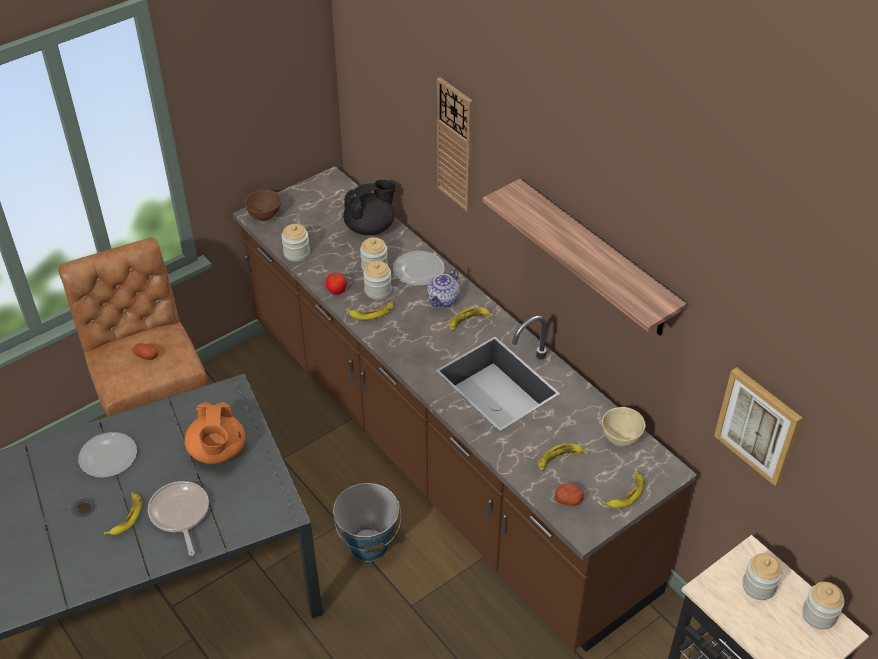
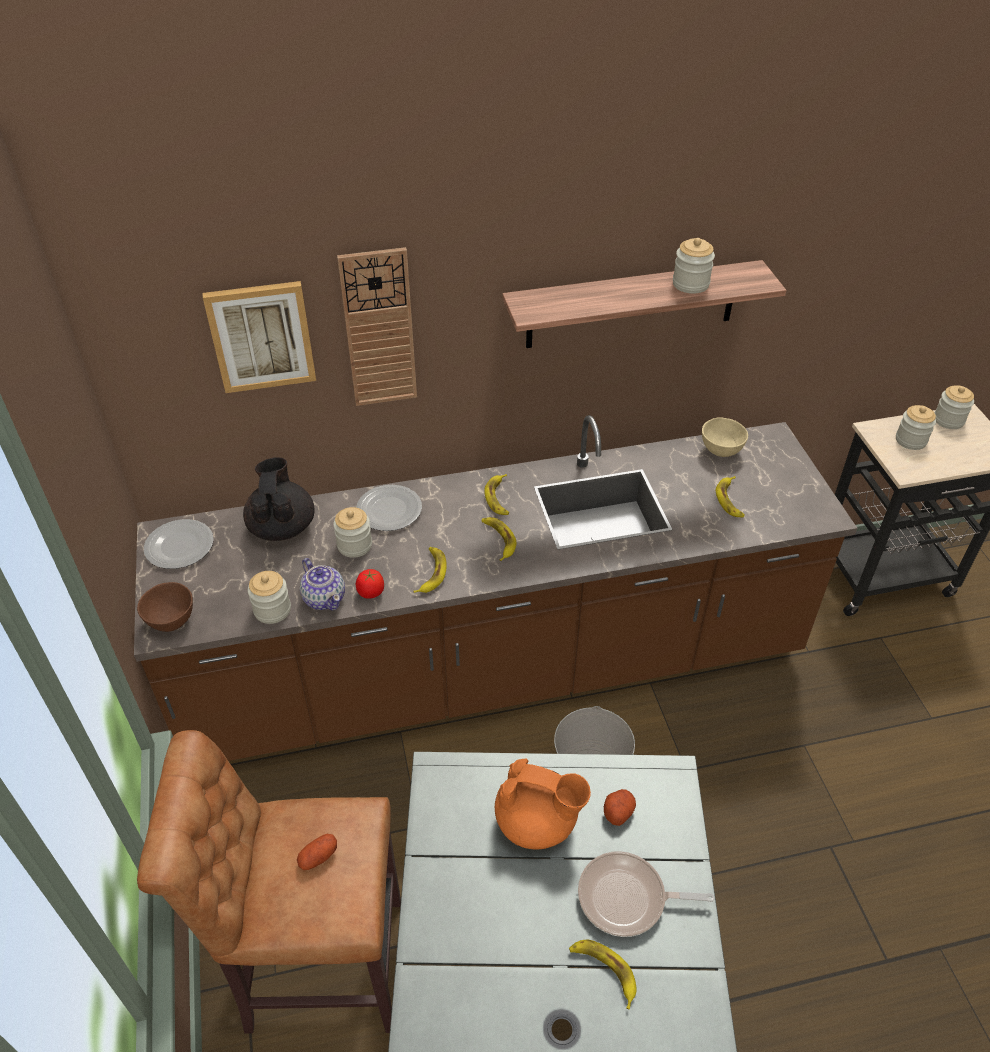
camera: 65 degrees left, 0 degrees up
plate [78,432,137,478] -> plate moved to [144,519,214,569]
jar [363,261,392,300] -> jar moved to [673,238,715,294]
teapot [427,268,460,307] -> teapot moved to [300,558,345,611]
potato [555,483,584,506] -> potato moved to [604,789,636,826]
banana [602,472,645,508] -> banana moved to [482,517,517,561]
picture [714,367,802,486] -> picture moved to [203,281,316,393]

